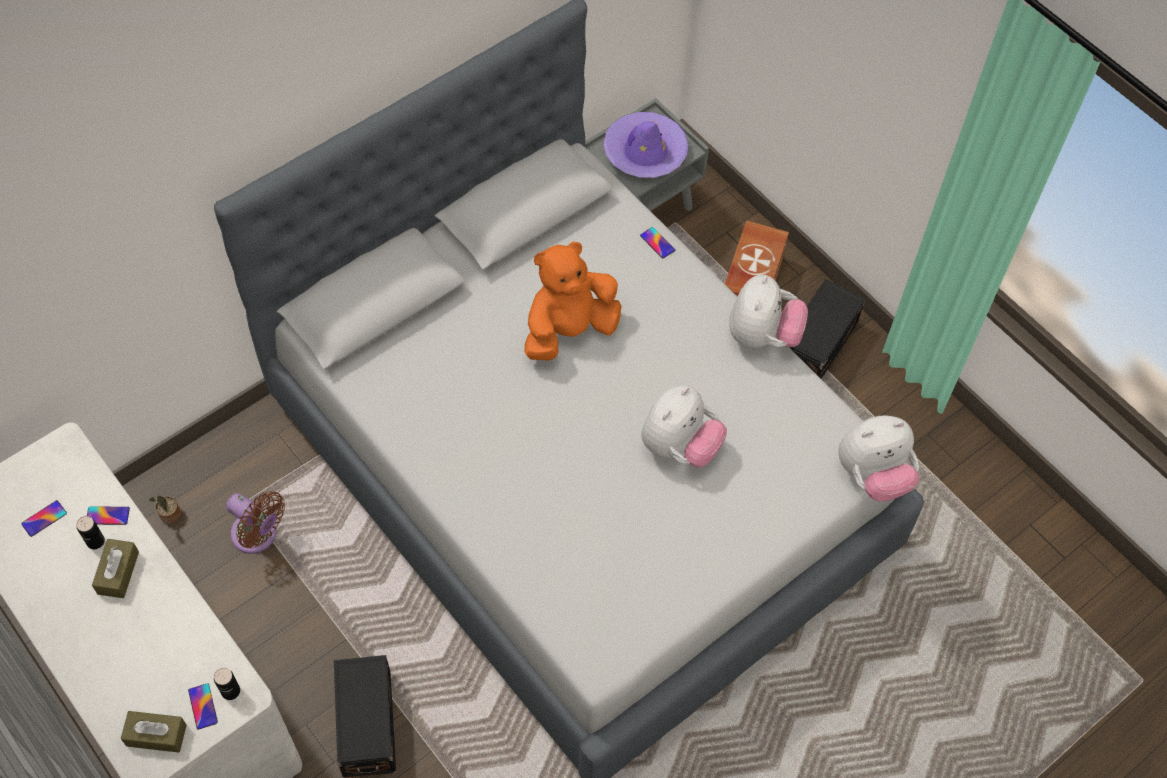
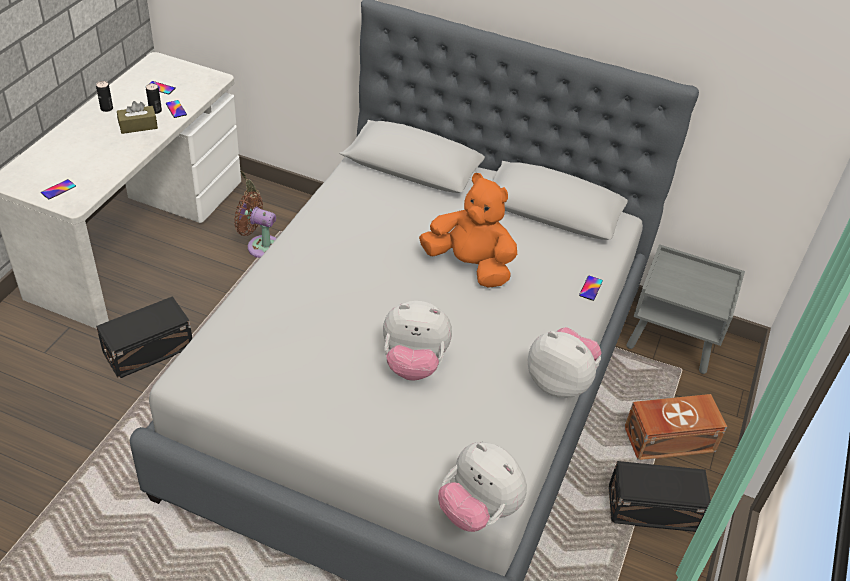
camera: 60 degrees right, 15 degrees down
brown tissue box [121,711,187,753] -> none
can [214,668,240,700] -> can moved to [96,81,113,112]
brown fan [226,491,285,554] -> brown fan turned 105 degrees clockwise [234,191,277,258]
purple hat [603,112,689,178] -> none
plush toy [729,275,808,348] -> plush toy turned 135 degrees counterclockwise [528,327,602,398]

